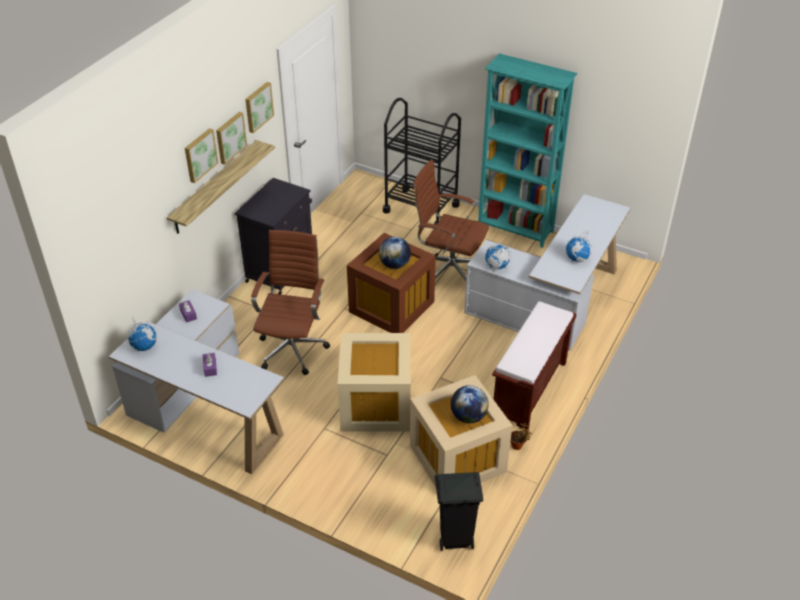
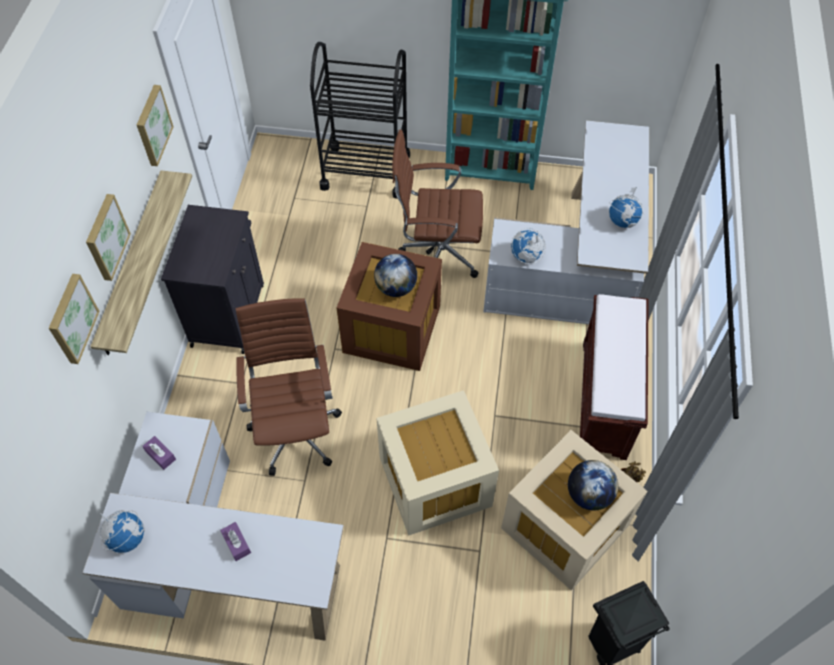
camera: 20 degrees left, 15 degrees up
picture [216,112,247,165] -> picture moved to [49,274,100,364]

